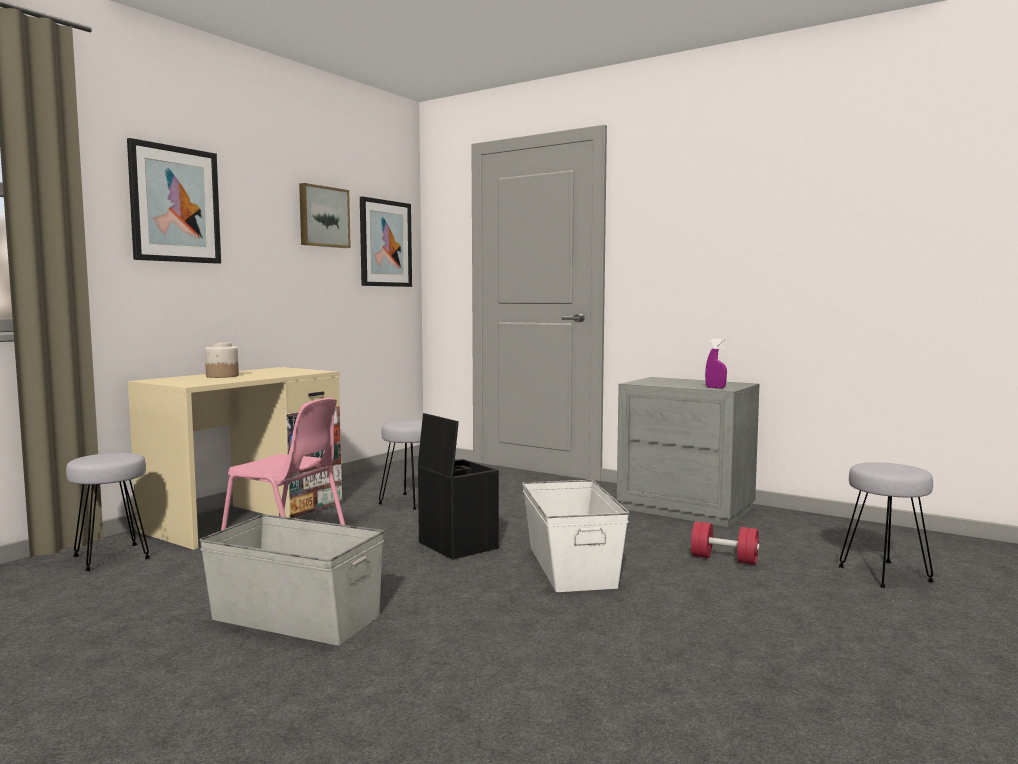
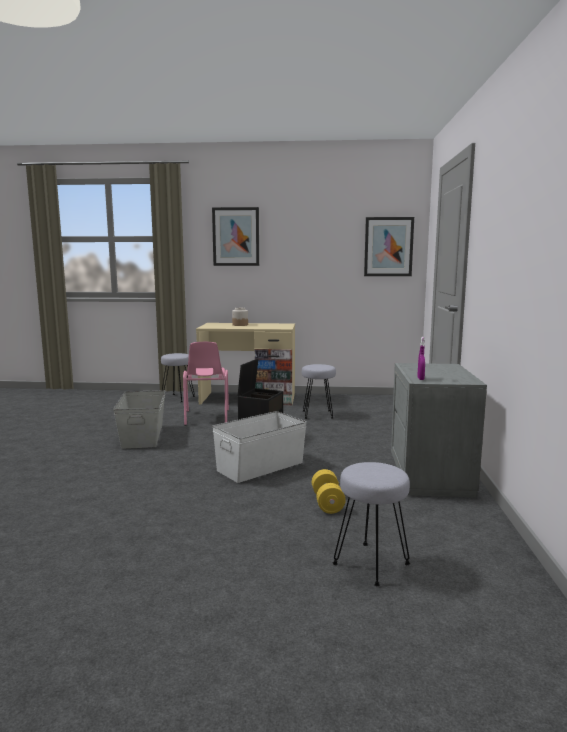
camera: 60 degrees right, 5 degrees up
picture [299,183,351,248] -> none
red dumbbell [691,521,760,565] -> yellow dumbbell [312,469,346,514]

